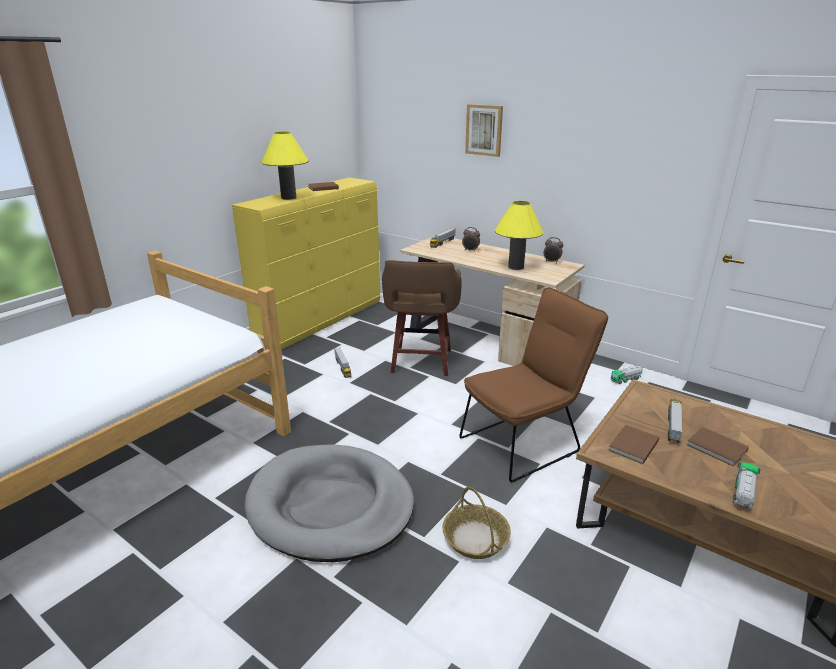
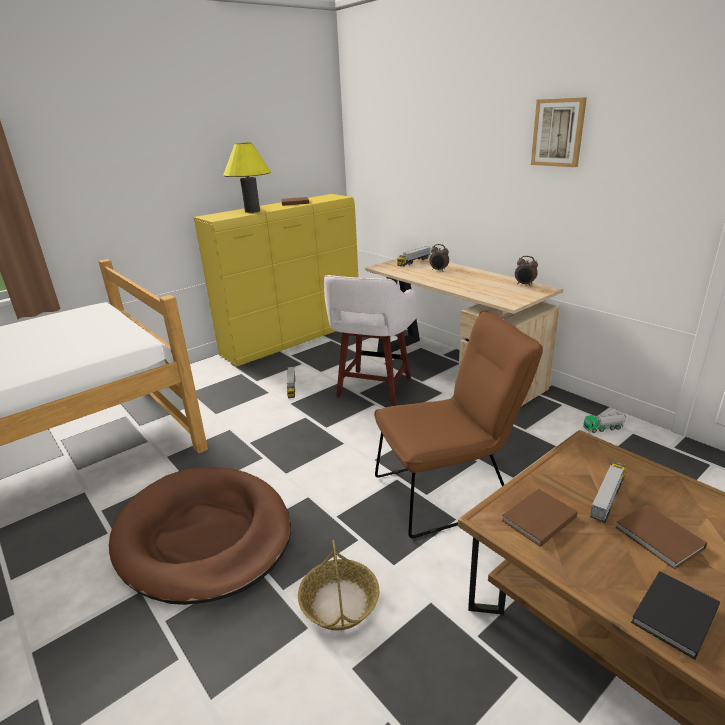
camera: 15 degrees right, 0 degrees up
grey dog bed [245,444,414,562] -> brown dog bed [109,467,291,605]
brown stool [382,260,462,376] -> white stool [324,275,417,405]
picture [465,104,503,157] -> picture moved to [531,97,587,167]
yellow table lamp [495,201,543,270] -> none
toy truck [733,462,760,509] -> black book [631,571,720,660]

